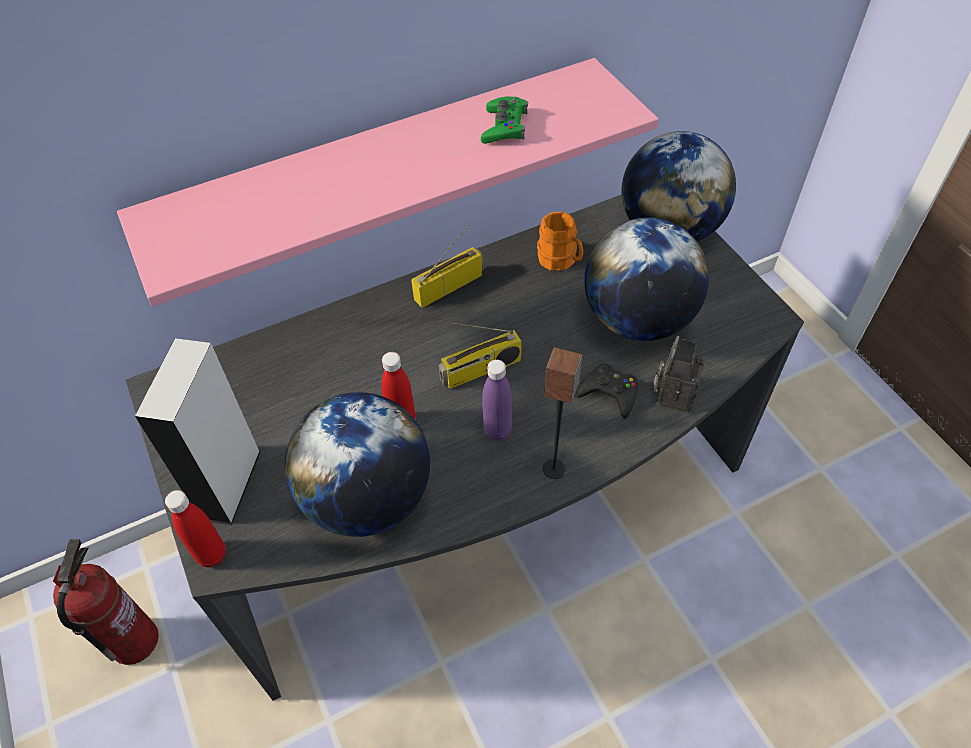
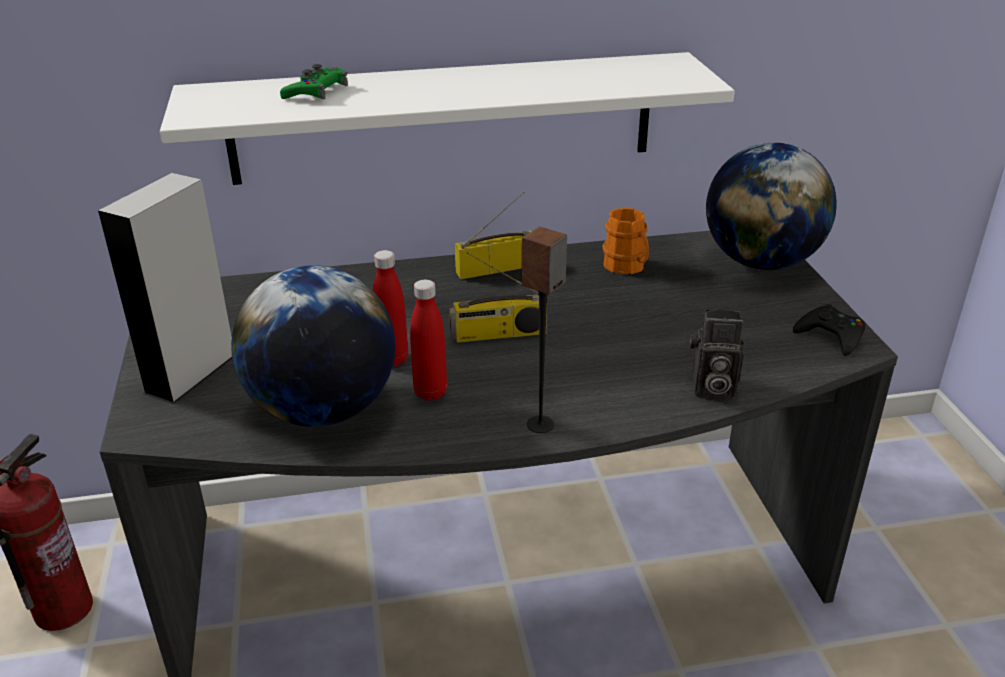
camera: 15 degrees right, 20 degrees down
pink shelf [117,58,659,306] -> white shelf [160,52,735,185]
red bottle [165,490,226,567] -> red bottle moved to [410,280,447,401]
green game controller [481,96,528,144] -> green game controller moved to [280,64,348,100]
purple bottle [482,360,512,441] -> none
black game controller [576,363,638,419] -> black game controller moved to [793,304,866,356]
globe [584,217,709,341] -> none
camera [653,336,704,413] -> camera turned 120 degrees counterclockwise [690,310,744,399]

